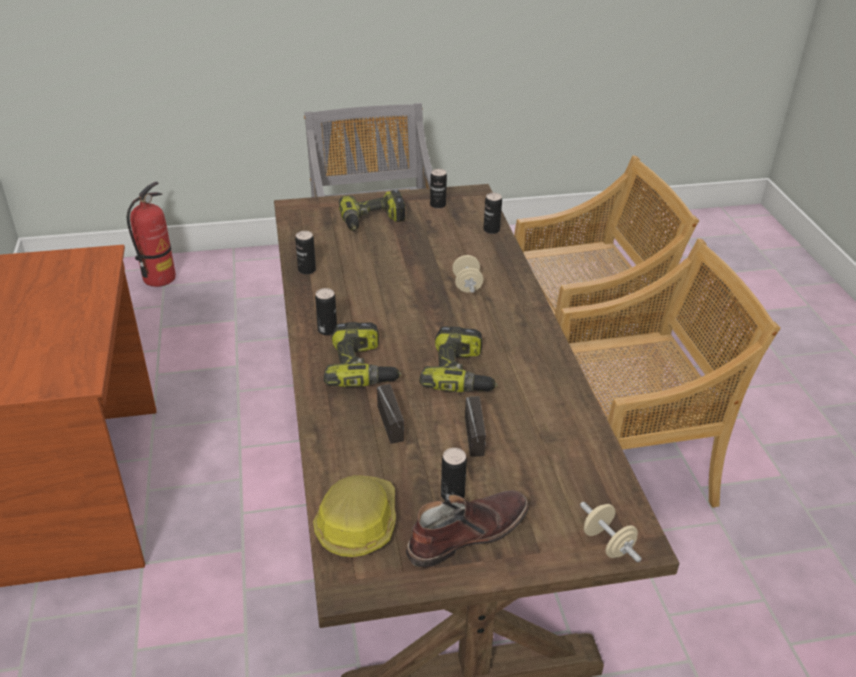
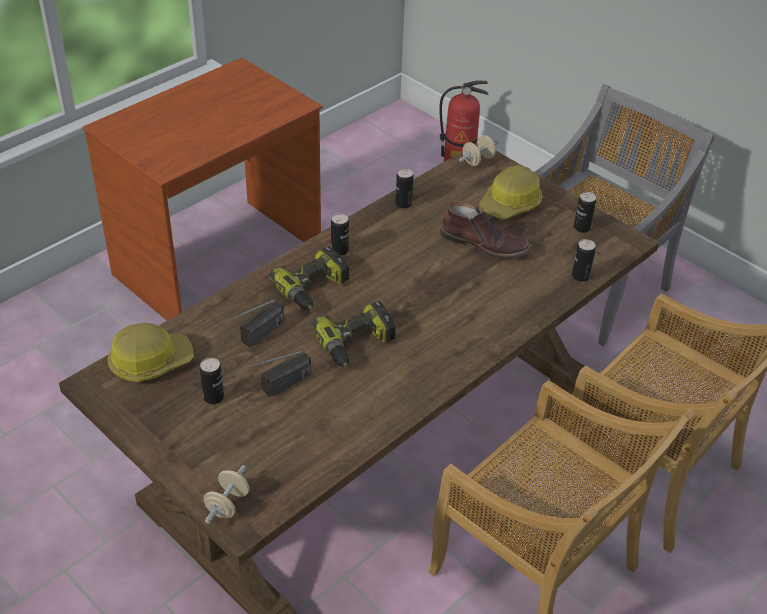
camera: 55 degrees right, 5 degrees up
power drill [339,190,406,231] -> hard hat [479,165,542,219]
brown boot [406,490,529,568] -> brown boot moved to [440,201,531,259]
beige dumbbell [452,255,483,293] -> beige dumbbell moved to [459,135,500,166]

